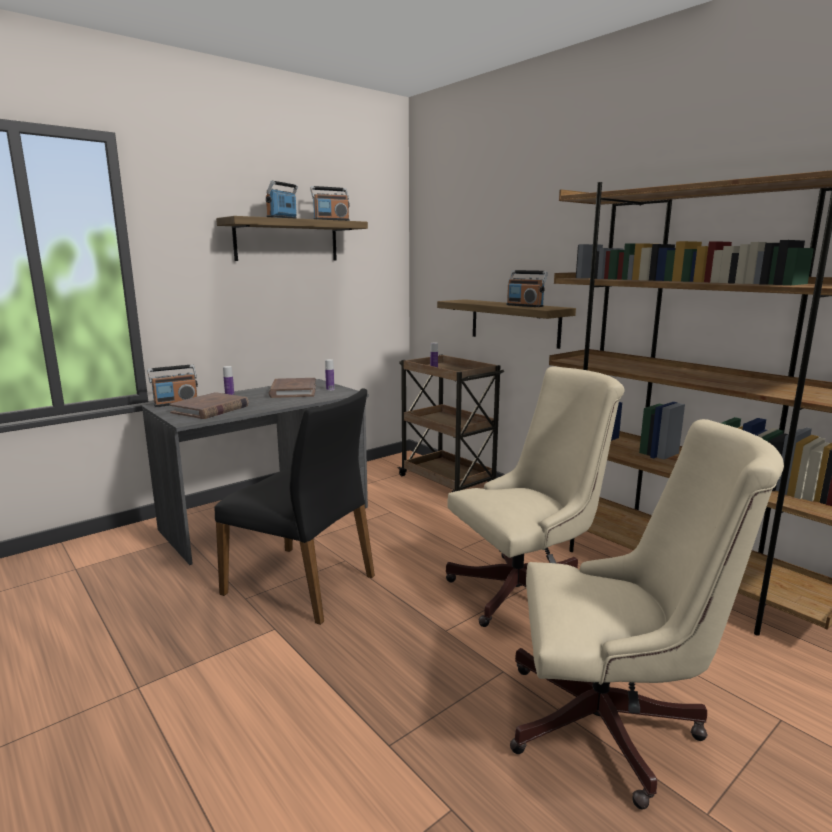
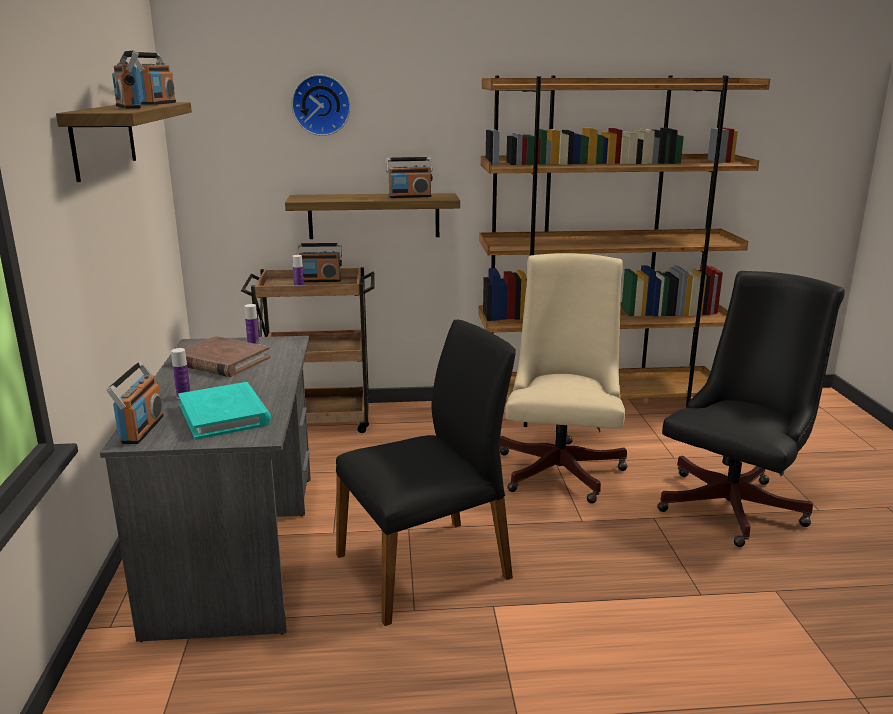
camera: 55 degrees left, 5 degrees up
brown book [169,392,249,419] -> turquoise book [178,382,271,440]
beige office chair [510,419,784,809] -> black office chair [657,271,845,547]
none -> wall clock [291,74,351,136]
none -> radio [297,243,342,282]

